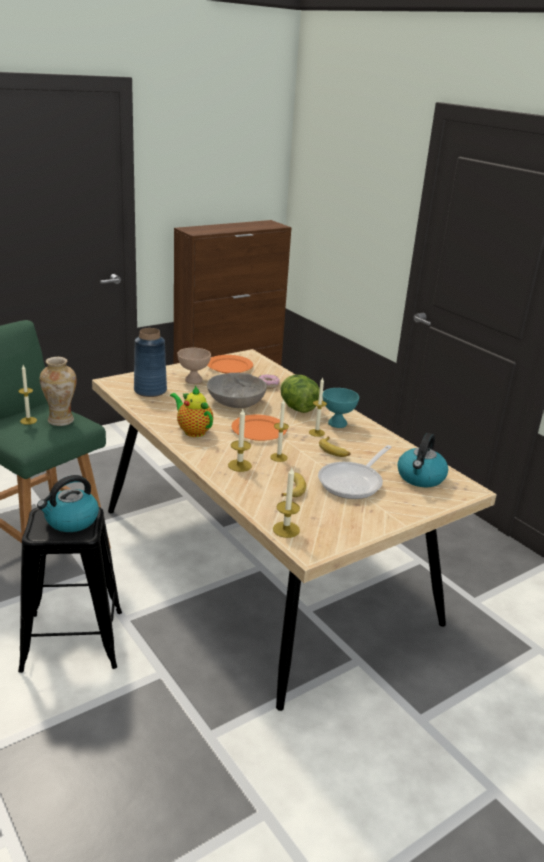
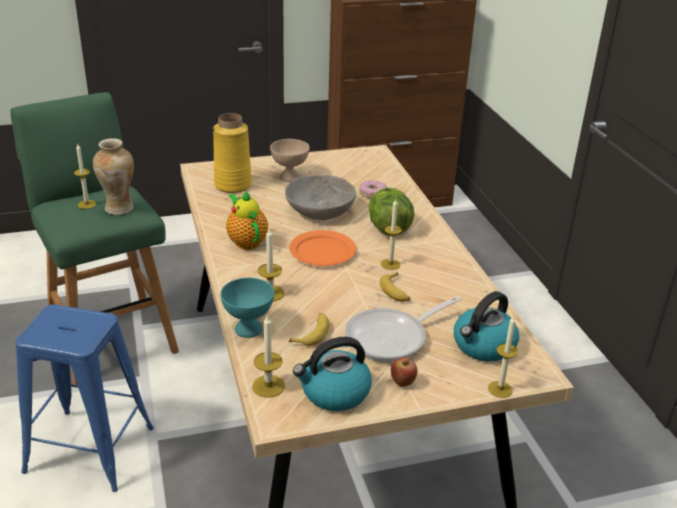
camera: 20 degrees right, 5 degrees up
black stool [18,507,122,673] -> blue stool [15,304,154,492]
kettle [37,475,99,532] -> kettle moved to [293,337,372,411]
blue vase [134,328,167,397] -> yellow vase [213,113,252,193]
orange plate [207,355,253,374] -> none
candle [270,399,289,462] -> candle moved to [488,315,518,398]
turquoise bowl [323,388,359,428] -> turquoise bowl moved to [220,278,274,338]
none -> apple [391,358,418,387]

